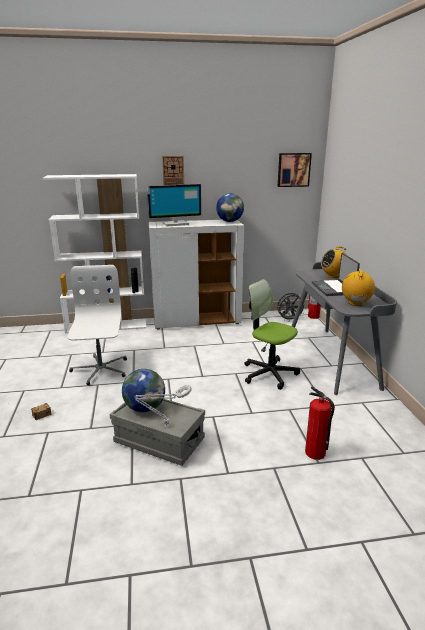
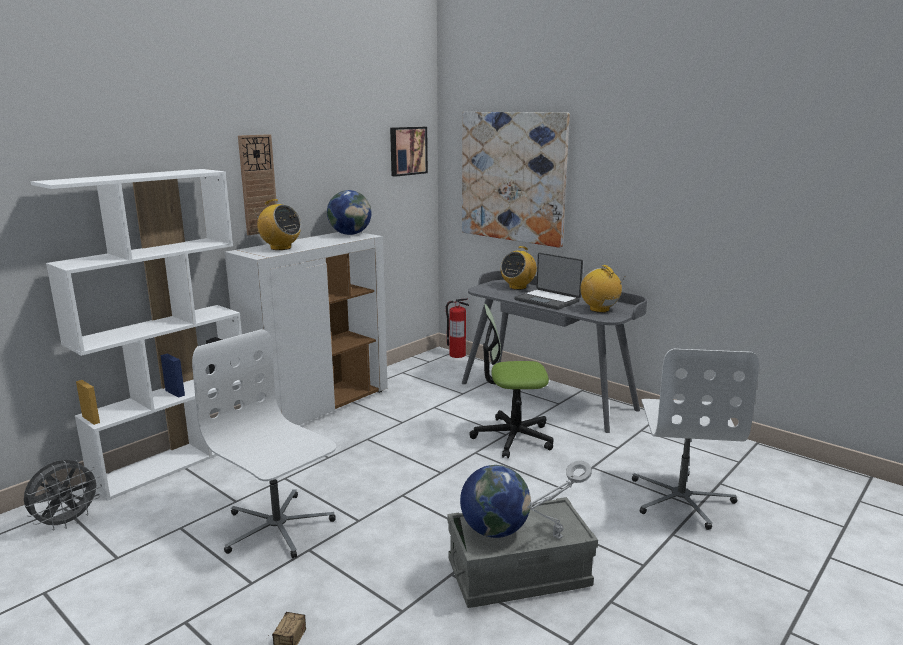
camera: 40 degrees left, 5 degrees down
monitor [147,184,201,227] -> radio [253,199,301,250]
grey fan [277,293,306,322] -> grey fan moved to [24,460,102,531]
fire extinguisher [305,386,335,460] -> white office chair [632,349,759,530]
none -> picture [462,112,570,248]

